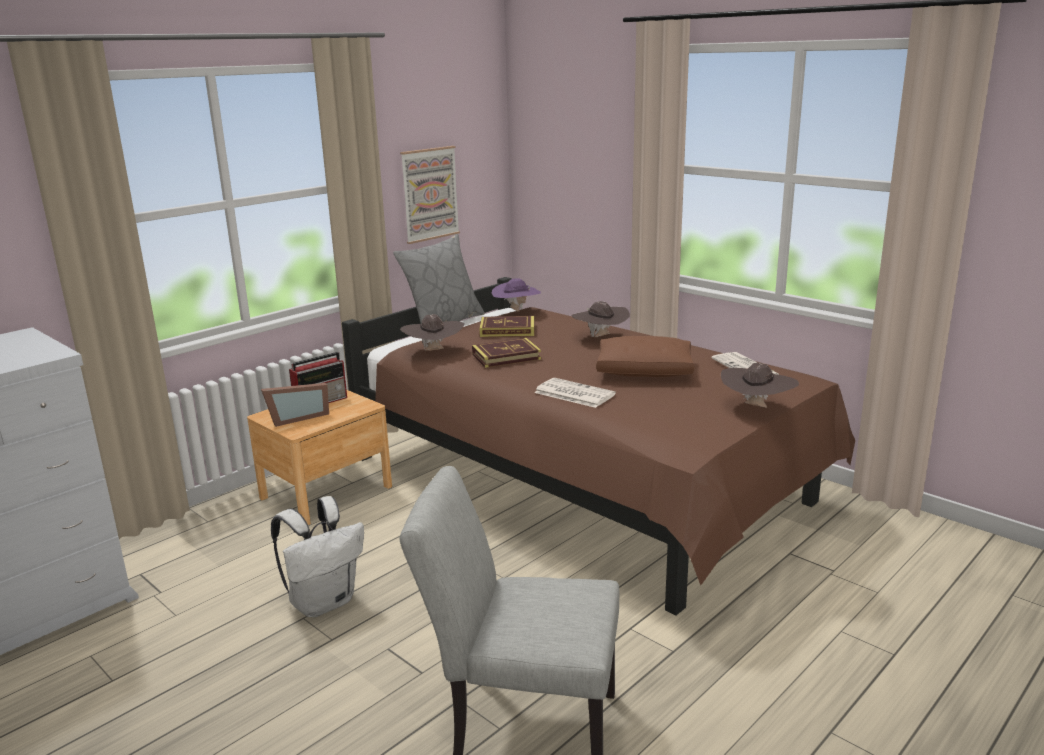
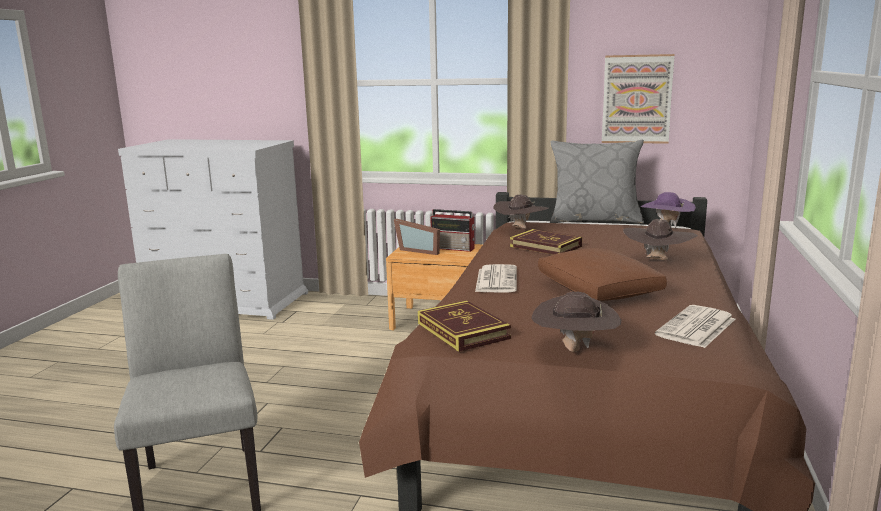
camera: 60 degrees right, 5 degrees down
white backpack [271,496,364,617] -> none
book [480,316,535,337] -> book moved to [418,301,511,352]

